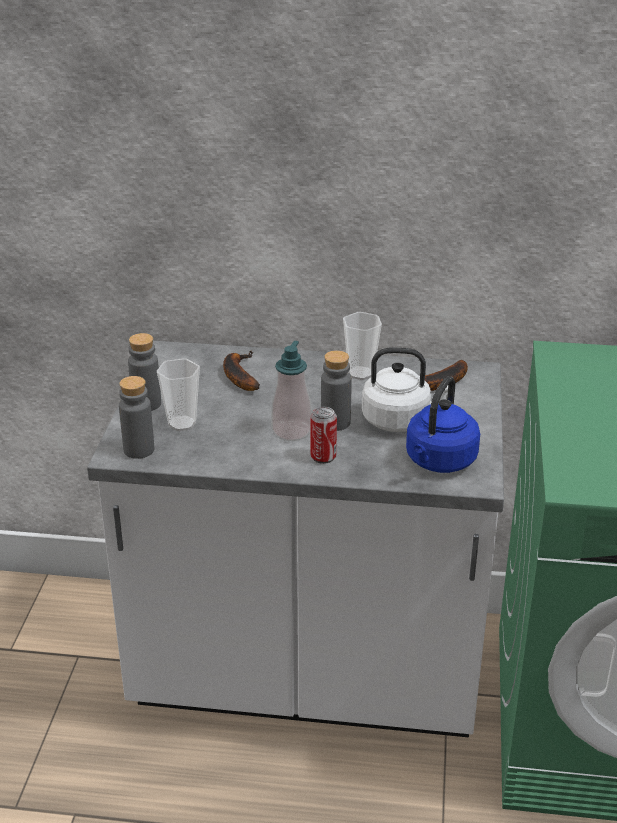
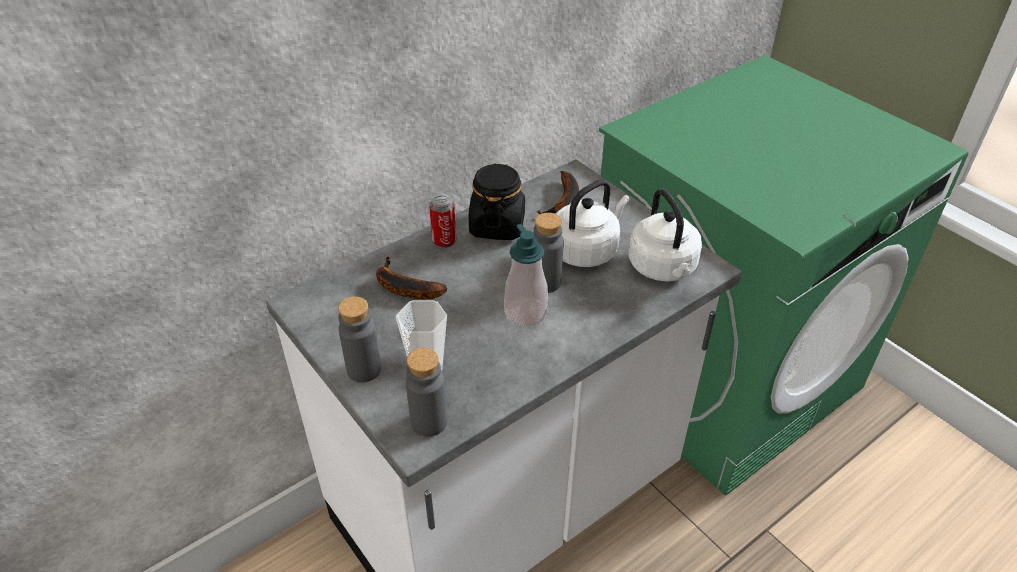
camera: 45 degrees left, 10 degrees up
can [310,407,337,464] -> can moved to [429,195,456,248]
cup [343,312,382,380] -> black jar [469,164,525,240]
blue kettle [406,376,480,473] -> white kettle [629,189,702,281]

